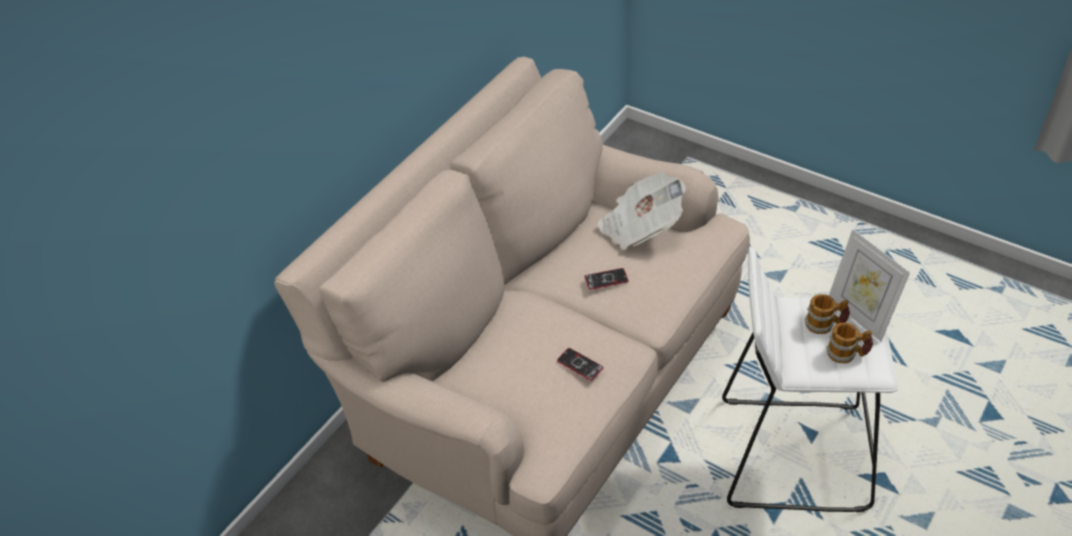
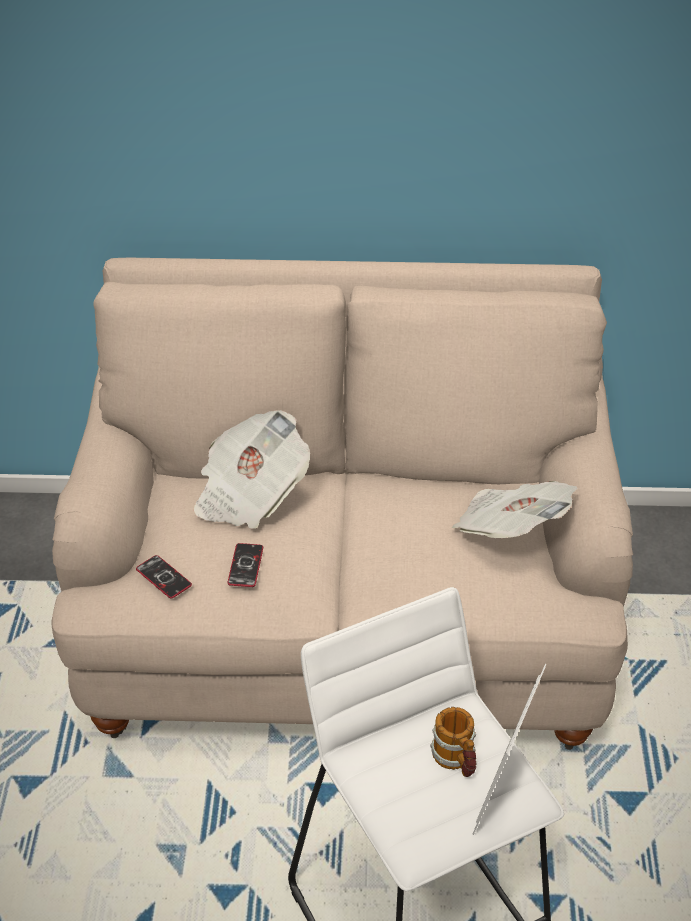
camera: 55 degrees right, 5 degrees down
phone [585,268,628,290] -> phone moved to [136,555,192,599]
mug [826,323,873,363] -> none
none -> newspaper [194,410,310,529]

